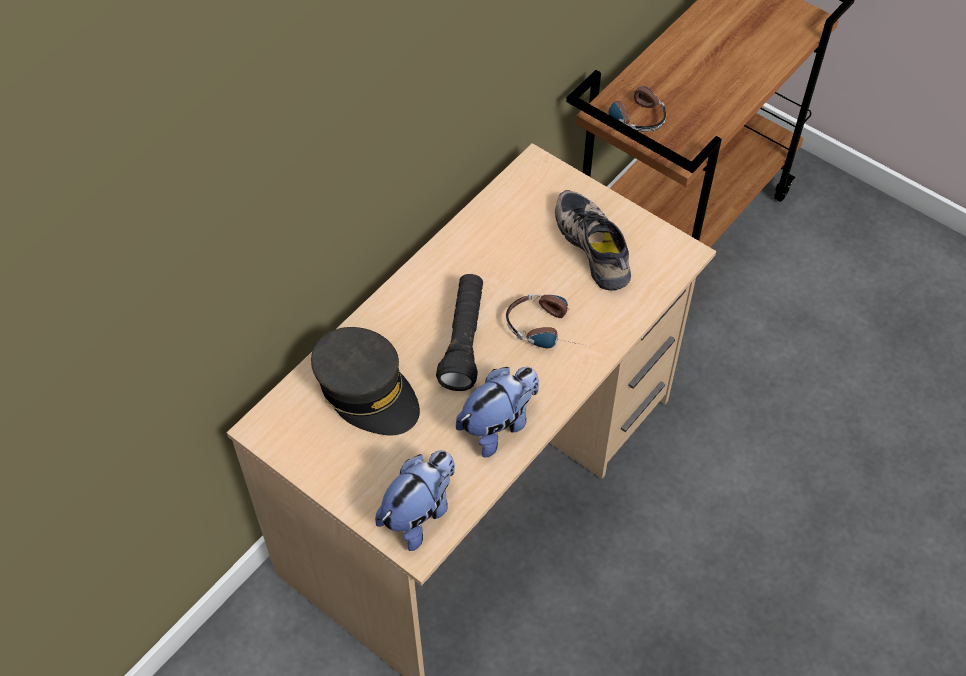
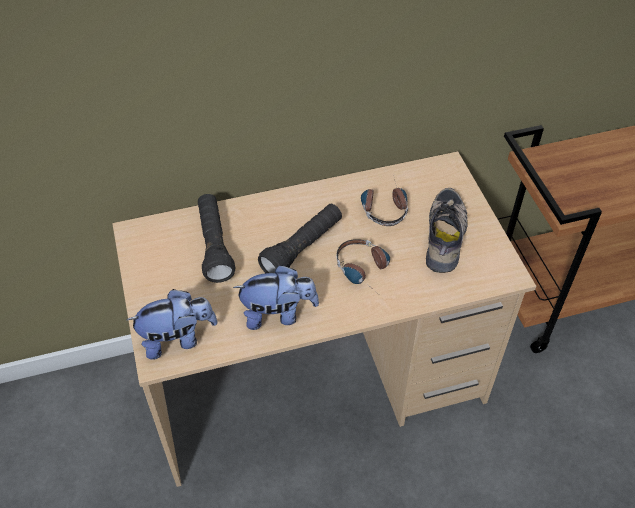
camera: 35 degrees right, 5 degrees down
grey cap [311,327,420,435] -> black flashlight [198,194,235,283]
headphones [609,79,666,132] -> headphones moved to [361,175,408,226]

